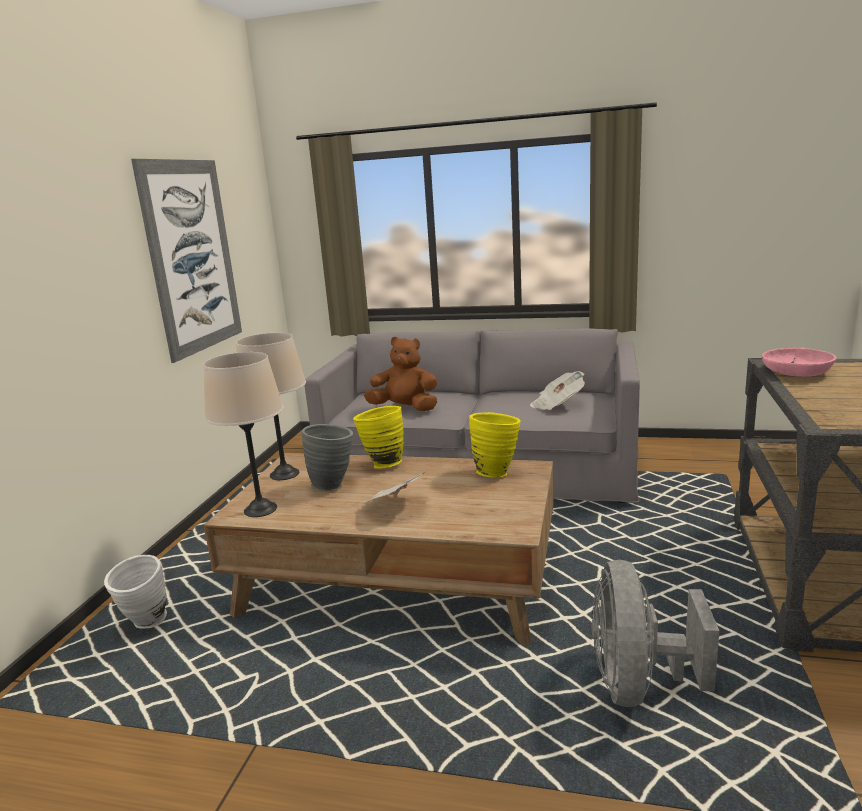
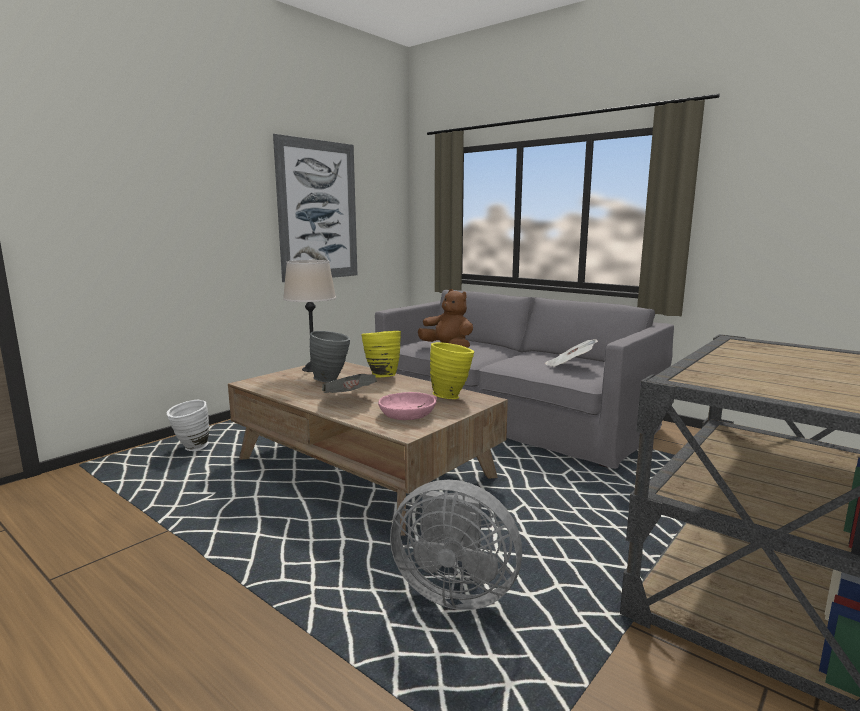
camera: 25 degrees right, 5 degrees down
beige table lamp [203,352,284,517] -> none
grey fan [592,560,719,707] -> grey fan turned 105 degrees counterclockwise [390,480,522,610]
pink bowl [762,348,837,377] -> pink bowl moved to [378,392,437,420]

